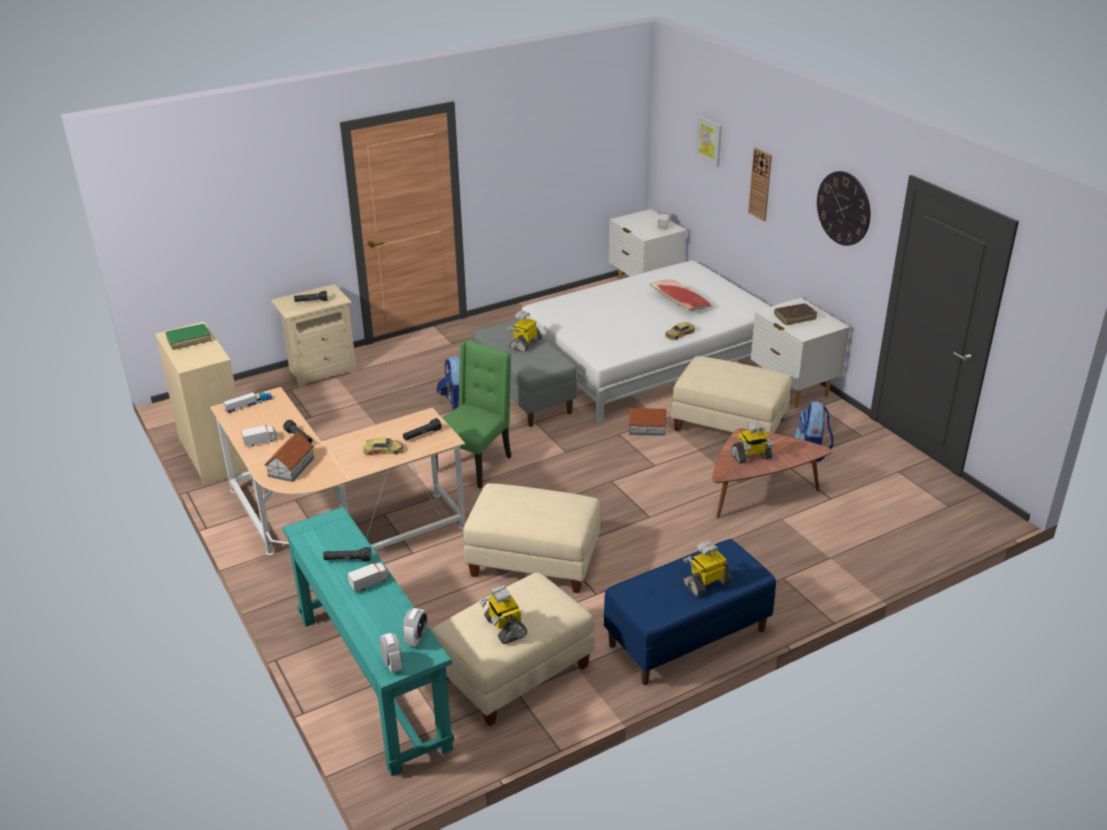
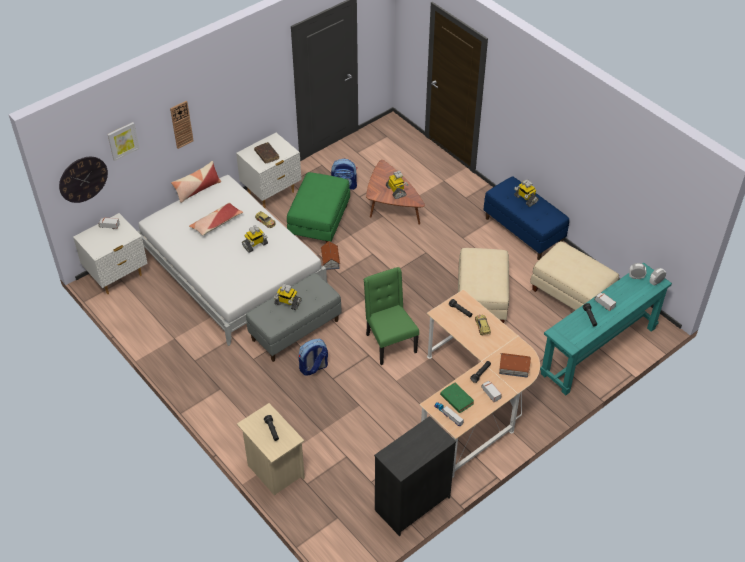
camera: 100 degrees left, 15 degrees up
beige dresser [155,322,249,486] -> black dresser [374,416,456,536]
green book [165,324,211,350] -> green book moved to [440,383,474,413]
green chair [436,340,511,489] -> green chair turned 45 degrees clockwise [364,267,419,365]
toy robot [479,586,527,644] -> toy robot moved to [242,225,268,253]
beige ottoman [671,356,792,433] -> green ottoman [287,172,350,243]
wall clock [817,171,870,246] -> wall clock moved to [59,157,108,203]
none -> pillow [171,161,221,203]

